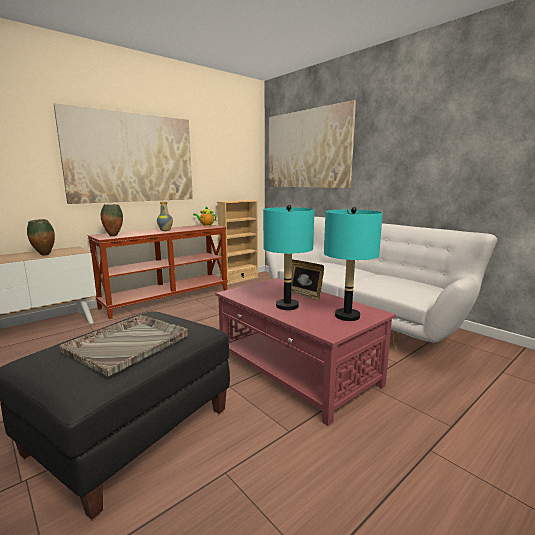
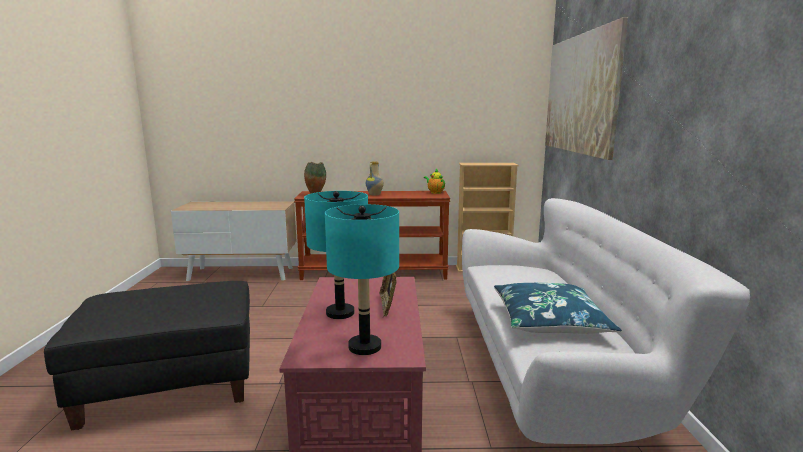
camera: 40 degrees right, 0 degrees up
vase [27,219,55,256] -> none
picture [54,103,193,204] -> none
grey tray [59,315,188,376] -> none
none -> blue pillow [494,283,622,334]

